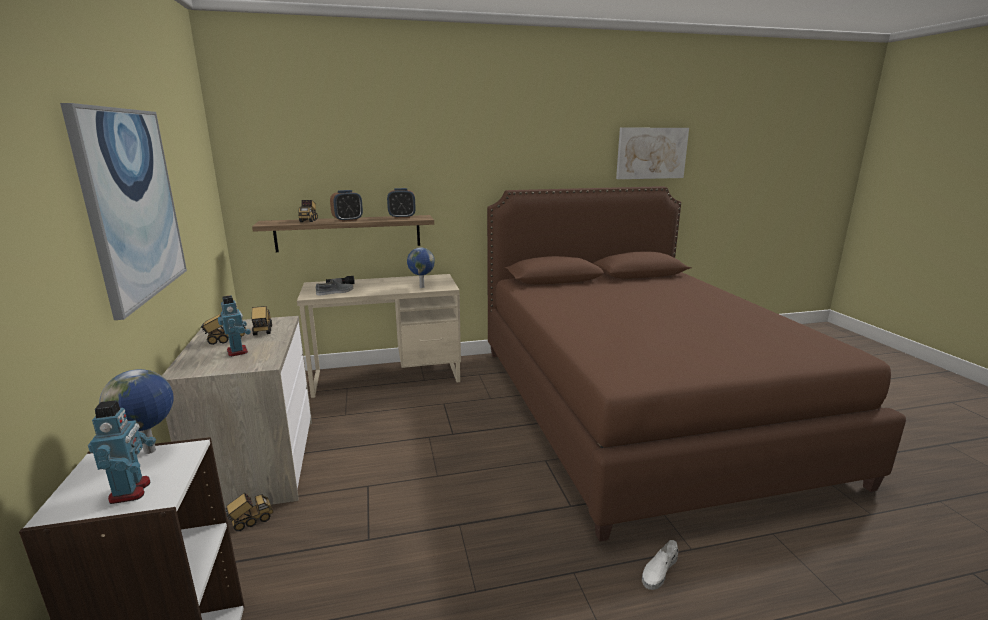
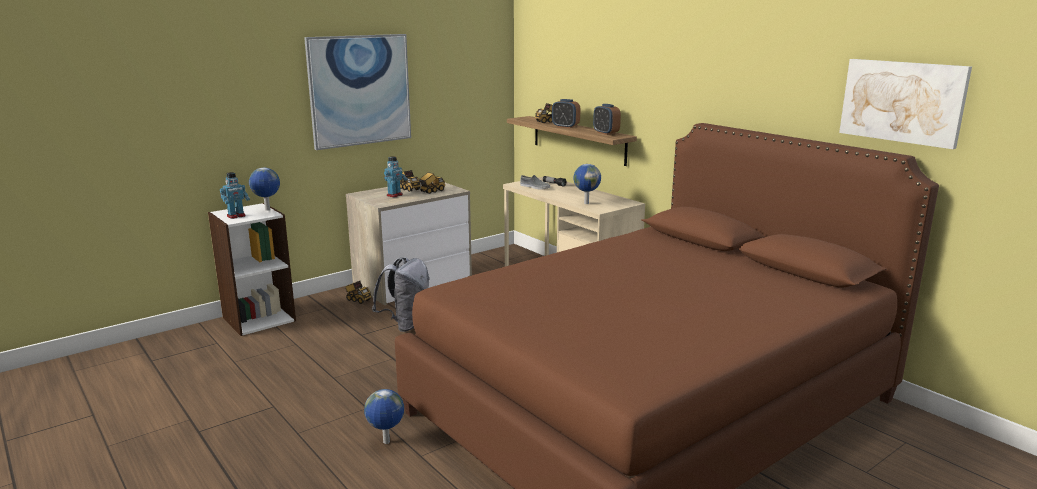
camera: 65 degrees right, 0 degrees up
white shoe [642,540,678,590] -> globe [364,389,404,444]
none -> grey backpack [372,257,430,332]

